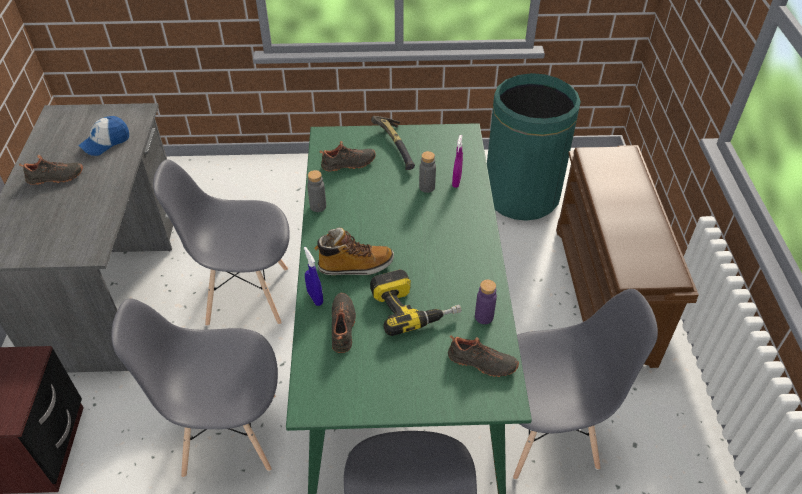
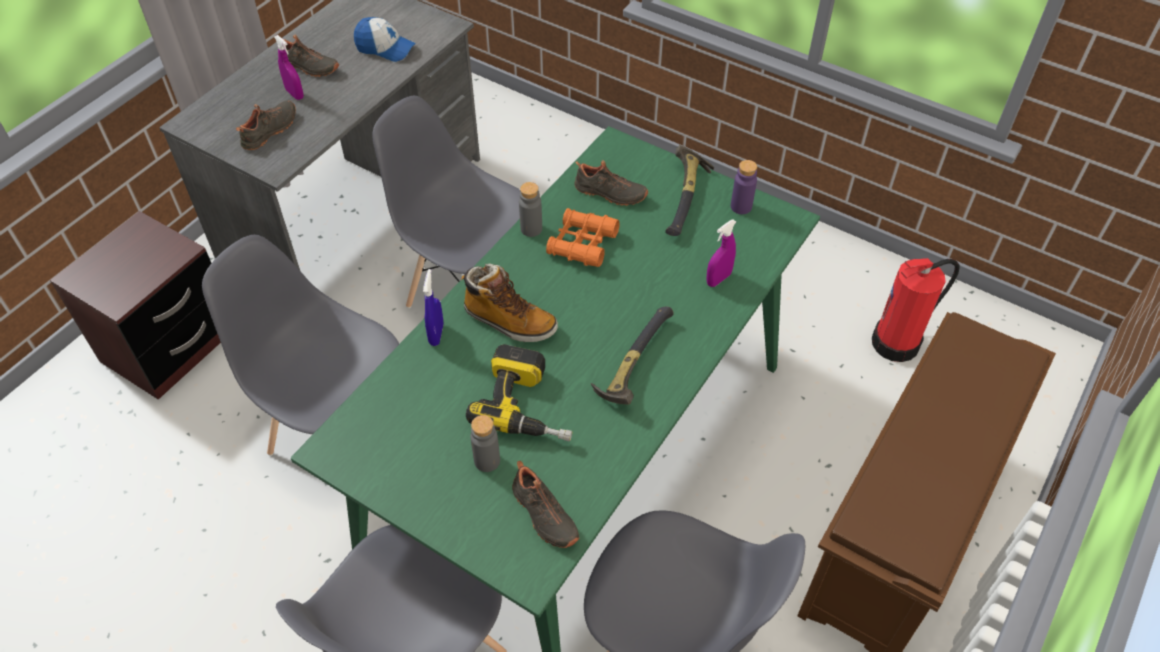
camera: 35 degrees right, 5 degrees up
cap [78,116,129,156] -> cap turned 150 degrees counterclockwise [354,17,416,62]
black shoe [332,293,356,353] -> black shoe moved to [236,100,296,150]
grey bottle [419,151,436,193] -> grey bottle moved to [470,415,500,472]
purple bottle [475,279,497,324] -> purple bottle moved to [731,160,757,214]
green trash can [487,73,581,221] -> fire extinguisher [872,258,960,362]
none -> purple spray bottle [274,35,304,100]
none -> orange binoculars [546,208,620,267]
none -> hammer [591,307,673,404]

